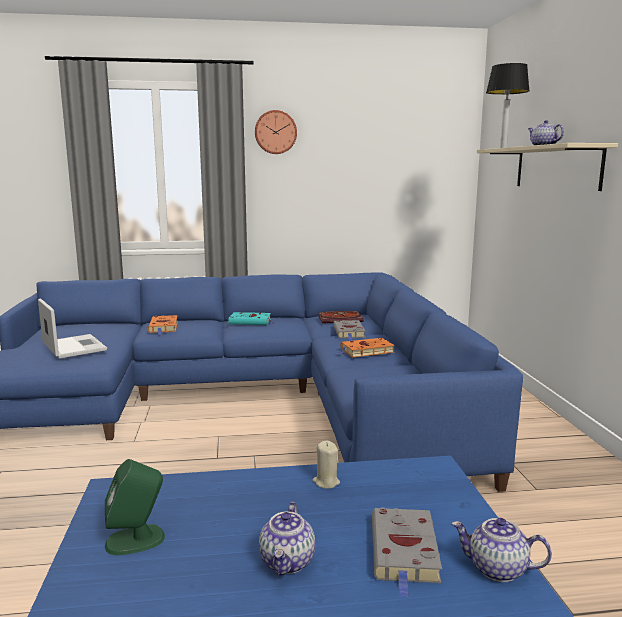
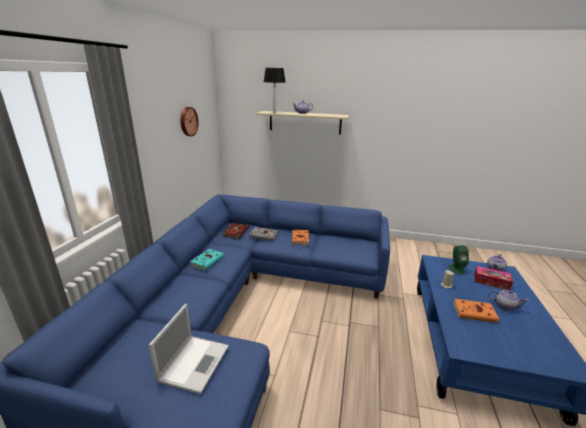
camera: 70 degrees left, 10 degrees up
laptop [38,298,107,359] -> laptop turned 120 degrees clockwise [149,304,229,394]
green speaker [105,459,165,555] -> green speaker moved to [448,245,469,275]
orange book [148,315,178,335] -> orange book moved to [453,299,502,323]
wall clock [255,110,297,154] -> wall clock moved to [181,107,199,136]
grey book [372,507,442,598] -> tissue box [474,266,513,290]

